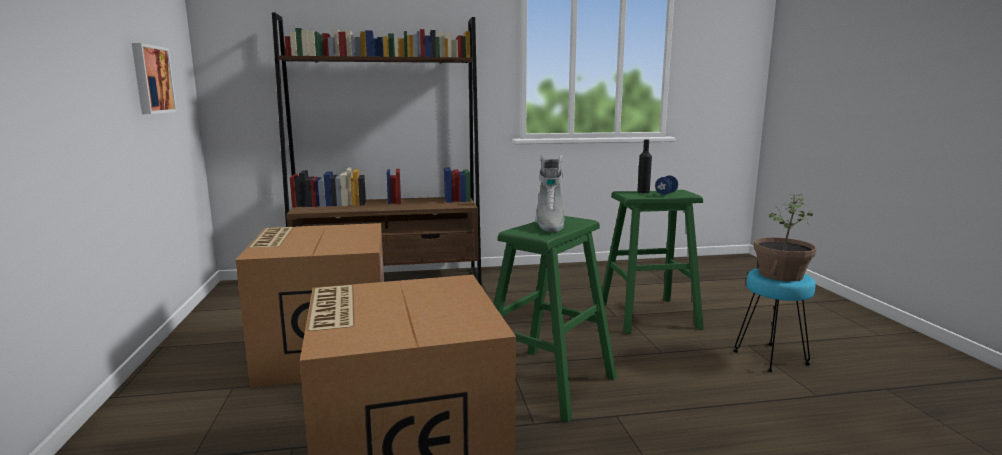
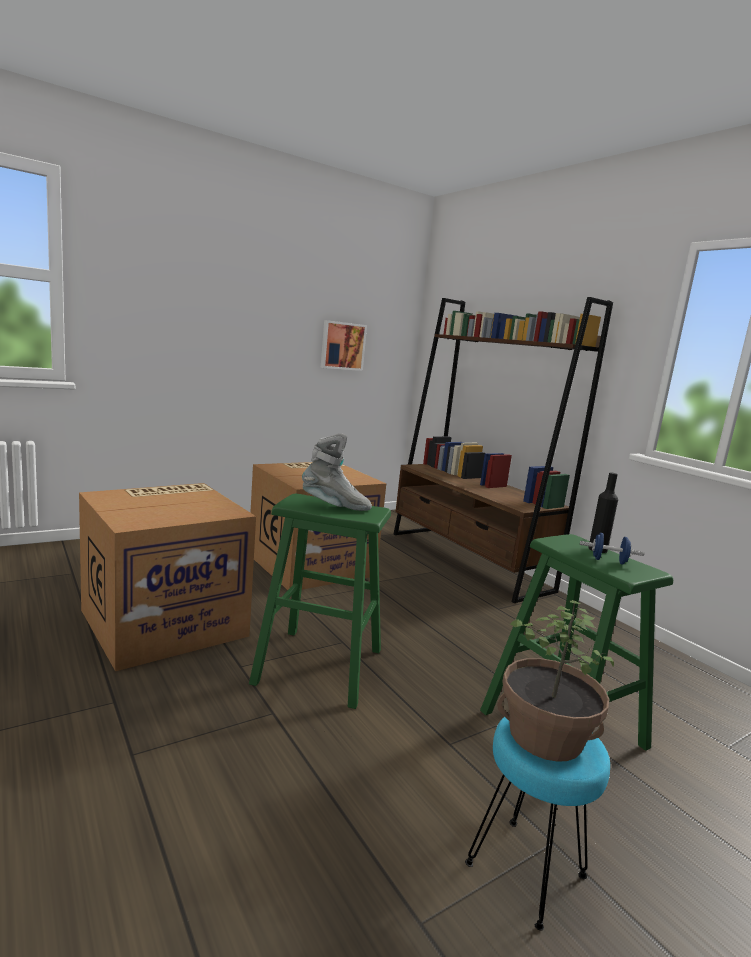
camera: 65 degrees right, 0 degrees up
grey boot [535,155,564,233] -> grey boot turned 150 degrees counterclockwise [302,433,372,511]

